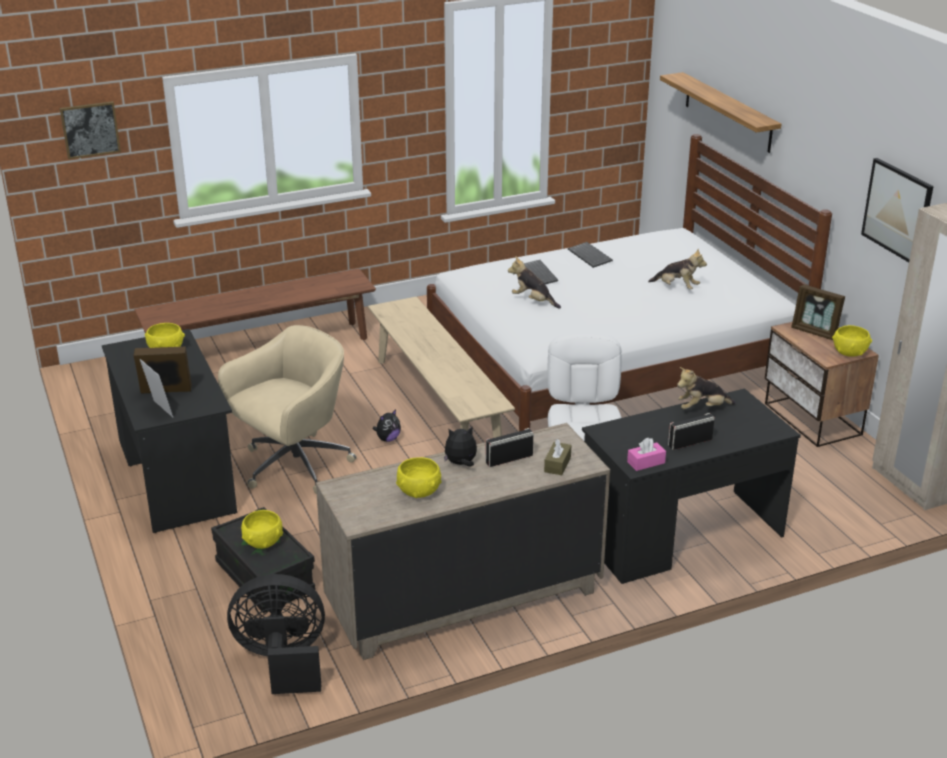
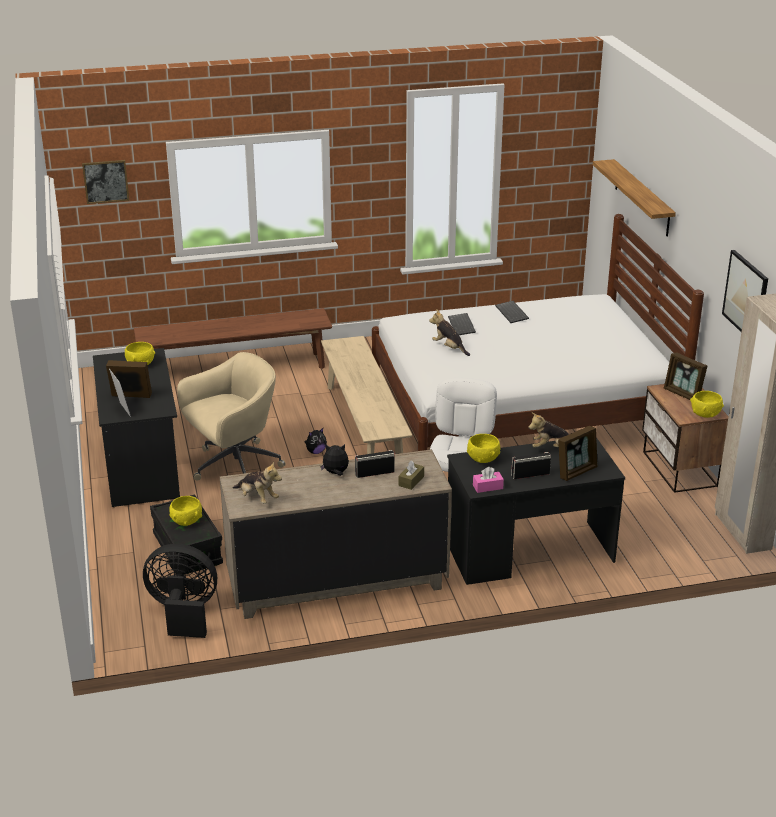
camera: 10 degrees right, 0 degrees up
yellow bowl [396,457,441,498] -> yellow bowl moved to [467,434,500,463]
plush toy [648,249,707,289] -> plush toy moved to [233,462,282,504]
none -> picture frame [558,426,598,481]

